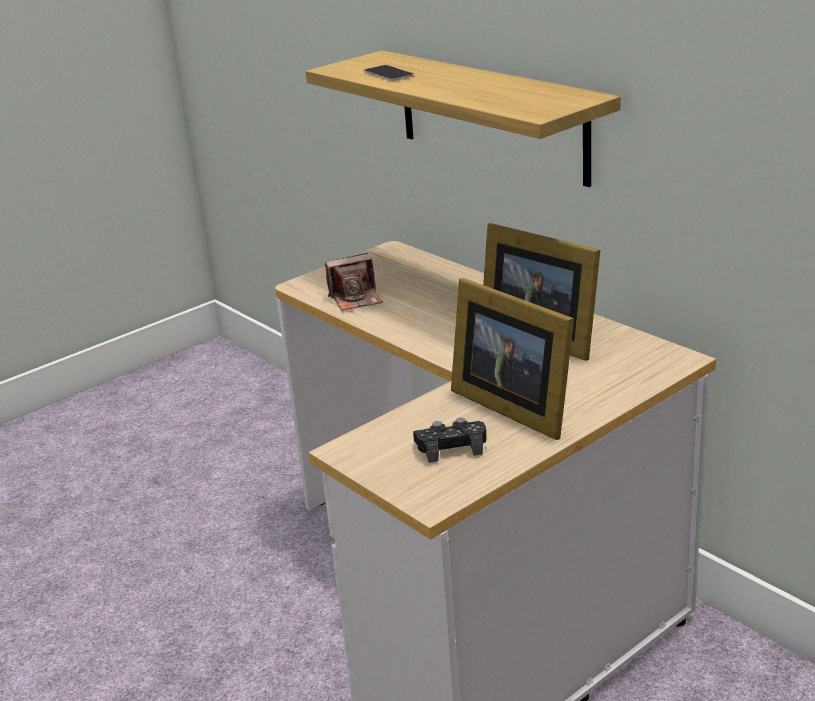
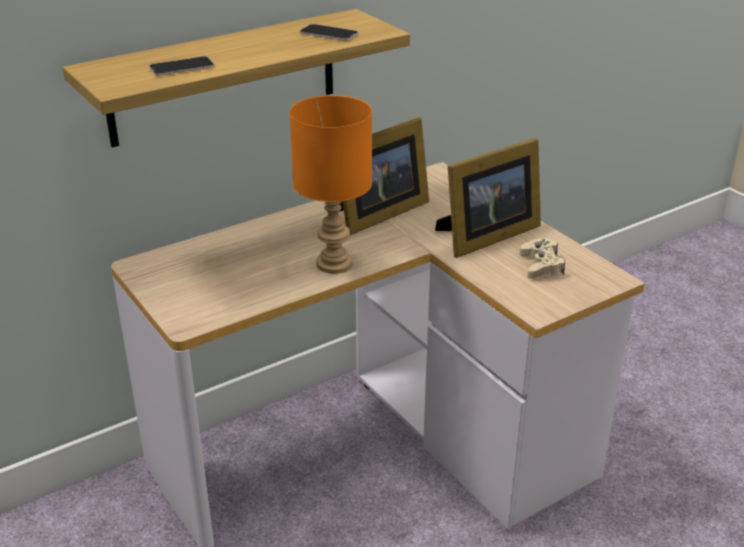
camera: 85 degrees left, 5 degrees up
camera [325,253,383,311] -> none
black game controller [413,418,487,463] -> beige game controller [520,238,565,279]
none -> orange table lamp [289,95,372,274]
none -> phone [300,24,359,41]

